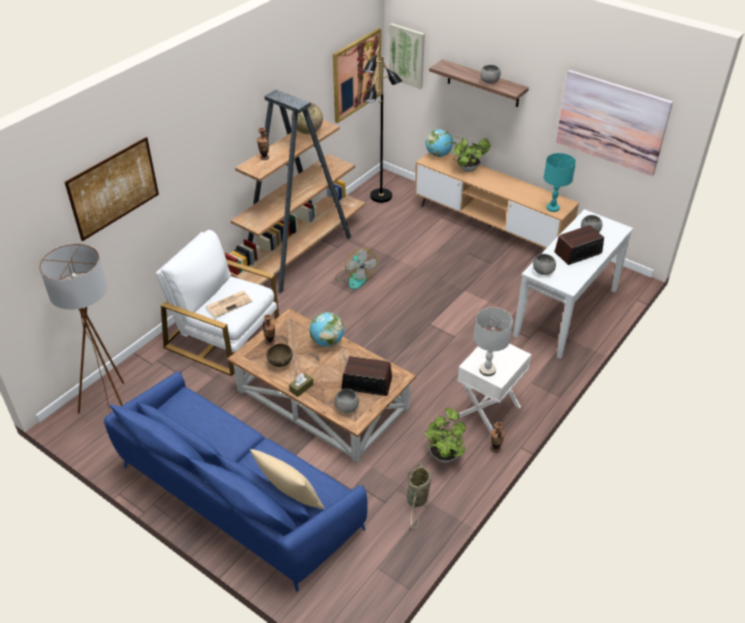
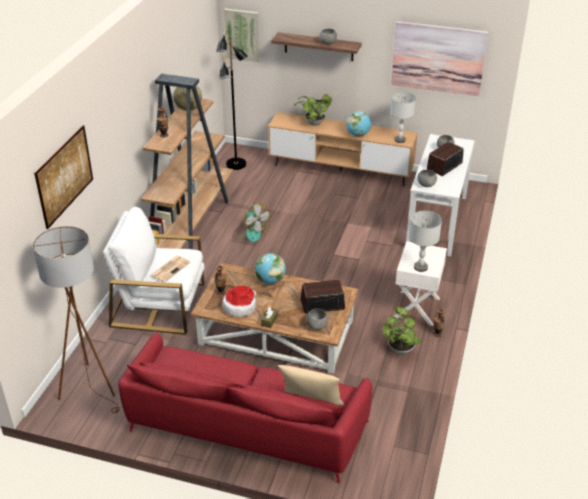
camera: 20 degrees left, 5 degrees down
blue sofa [104,371,368,592] -> red sofa [118,332,372,483]
brown bowl [267,343,293,367] -> hat [222,286,256,317]
picture [333,28,381,123] -> none
basket [406,463,431,528] -> none
globe [426,129,453,157] -> globe moved to [346,111,371,137]
turquoise table lamp [544,153,576,212] -> grey table lamp [390,92,416,143]

